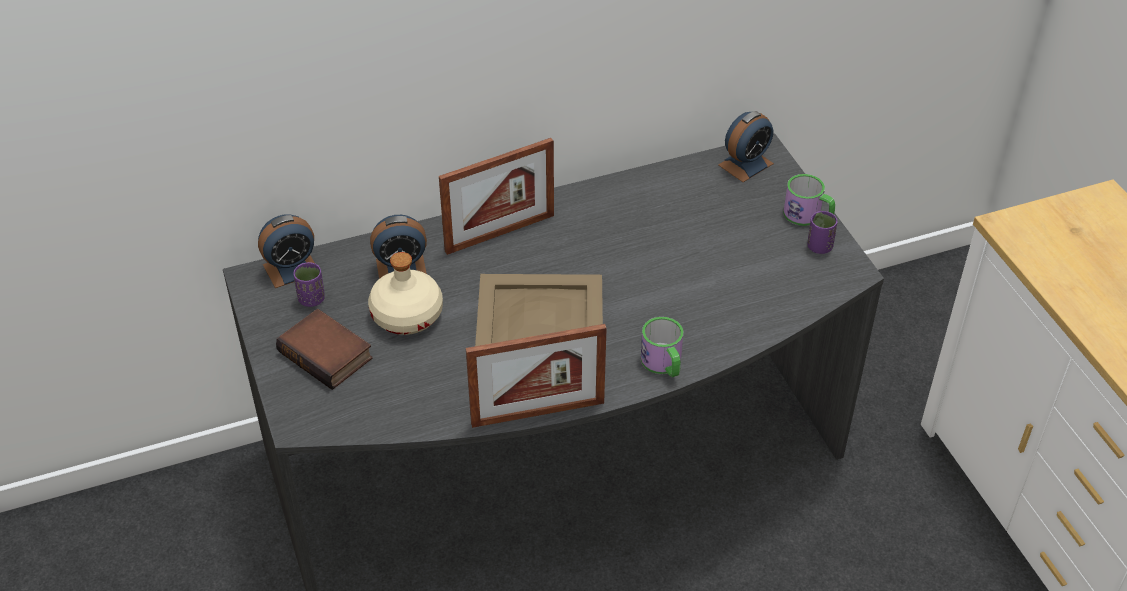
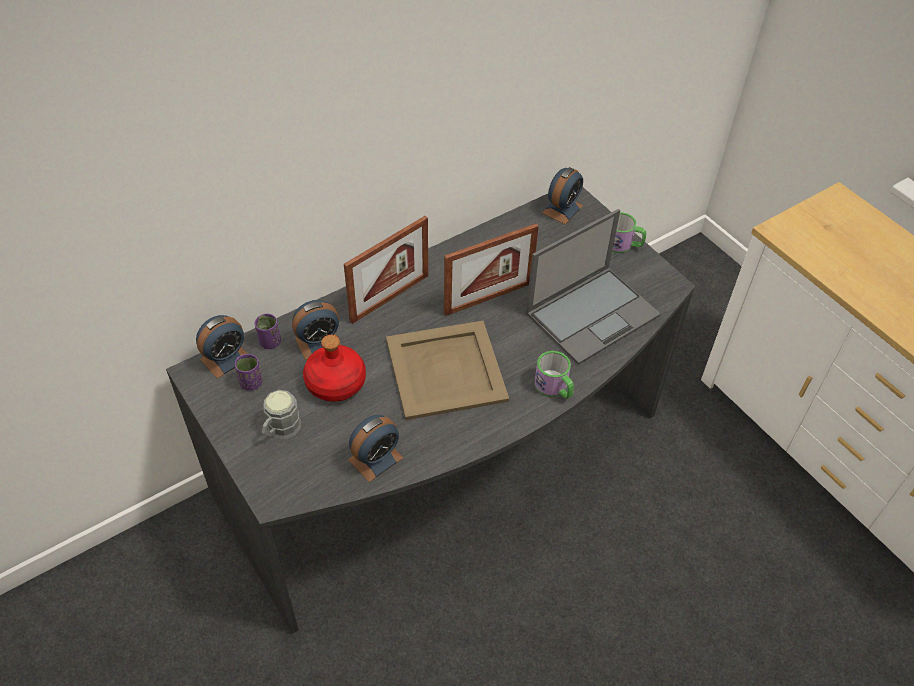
camera: 15 degrees left, 5 degrees up
book [276,309,373,390] -> grey mug [262,390,301,439]
beige bottle [368,252,443,335] -> red bottle [303,335,366,402]
picture frame [466,324,607,428] -> picture frame moved to [444,223,539,316]
purple cup [807,211,838,254] -> purple cup moved to [254,314,281,349]
none -> alarm clock [348,415,403,482]
none -> laptop [526,209,661,365]

